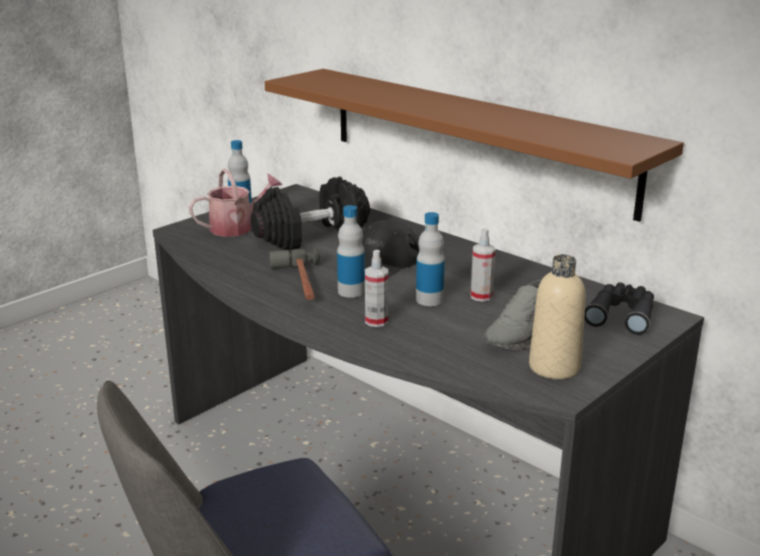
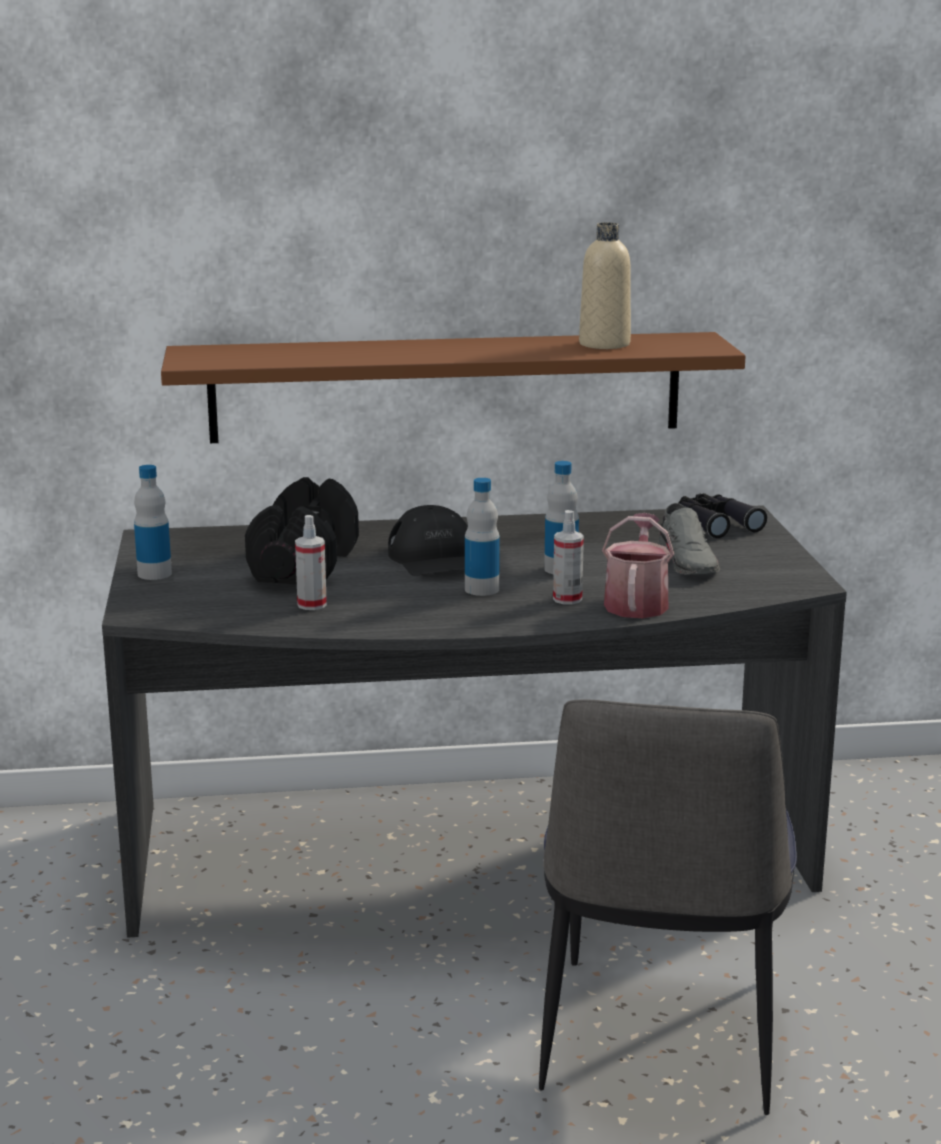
camera: 50 degrees left, 5 degrees down
watering can [189,168,282,237] -> watering can moved to [602,513,674,618]
hammer [269,248,320,300] -> none
spray bottle [470,228,496,301] -> spray bottle moved to [295,515,327,610]
beige bottle [529,254,586,379] -> beige bottle moved to [579,222,631,349]

